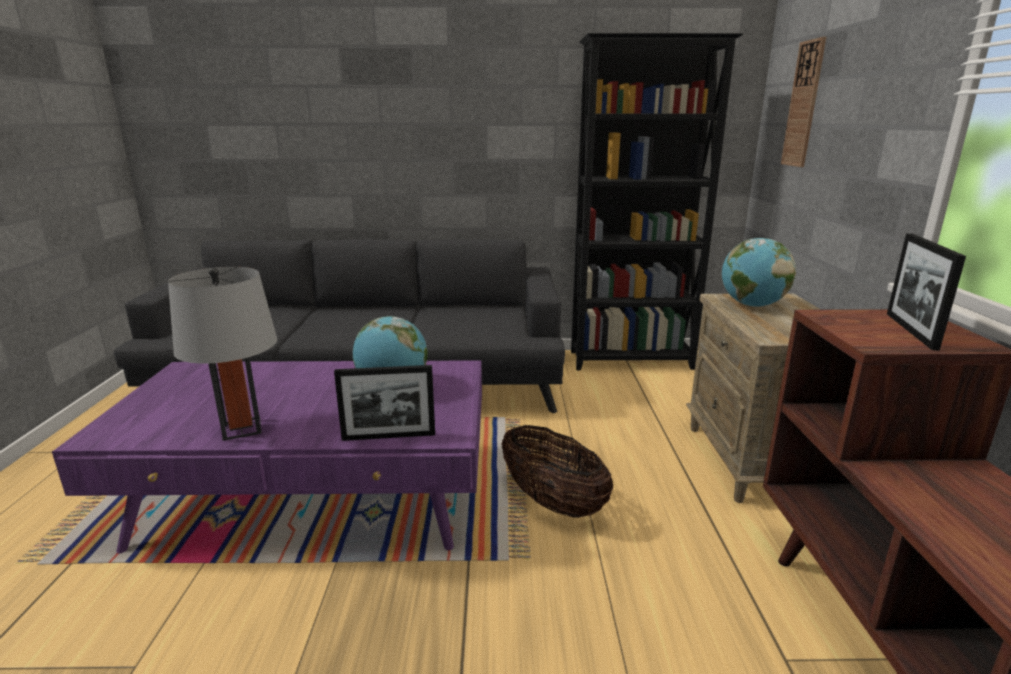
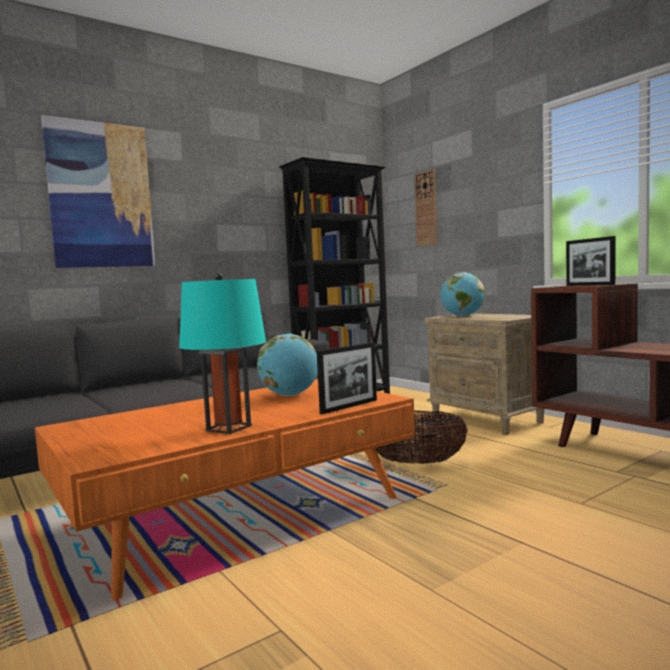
camera: 35 degrees left, 15 degrees down
purple coffee table [52,360,482,553] -> orange coffee table [35,379,415,600]
grey table lamp [168,267,277,441] -> turquoise table lamp [179,273,266,434]
none -> picture [41,115,155,268]

